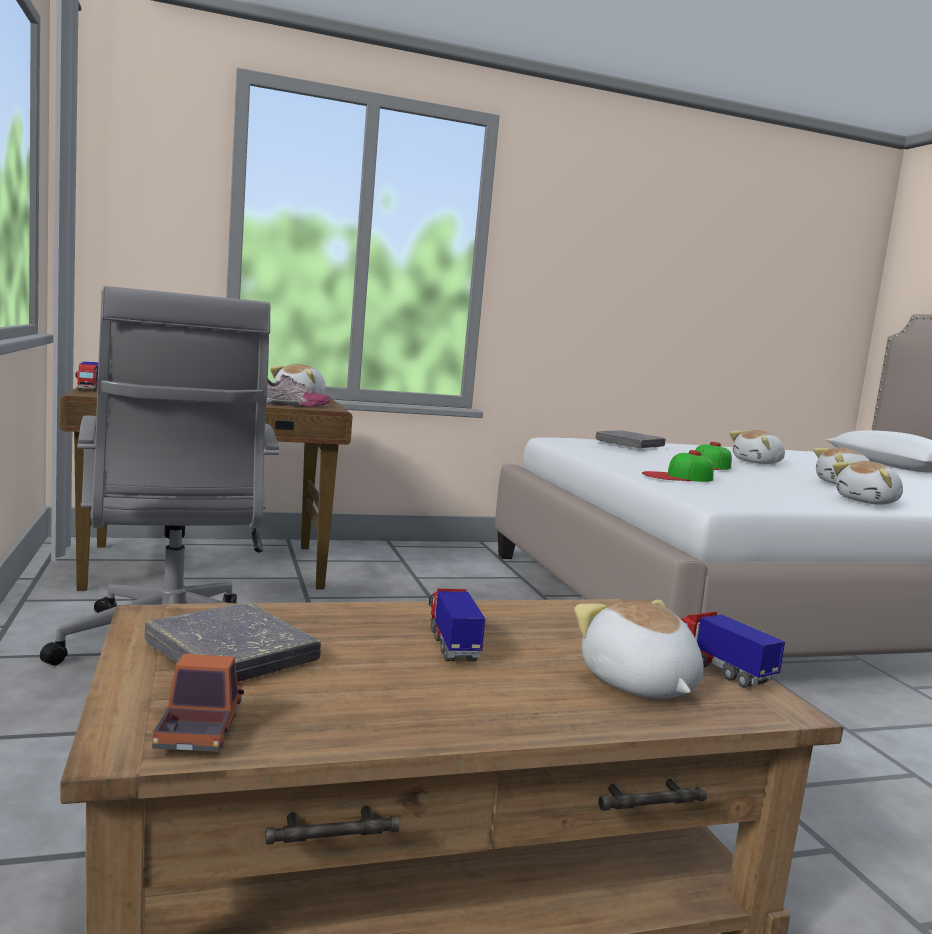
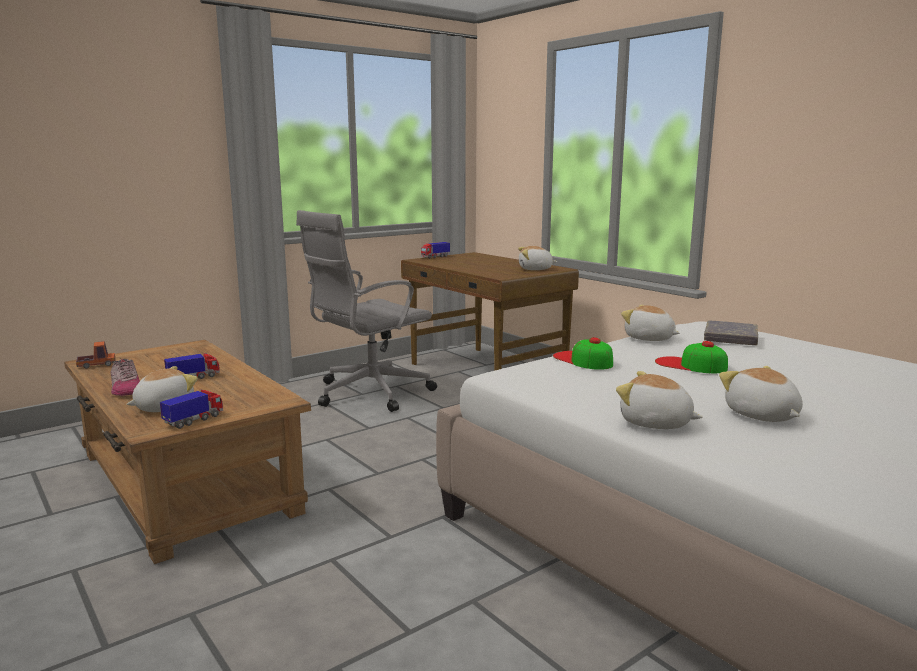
camera: 70 degrees right, 5 degrees up
grey book [145,602,321,682] -> none
shoe [266,374,330,407] -> shoe moved to [110,359,140,396]
plush toy [729,430,785,464] -> plush toy moved to [621,305,680,341]

